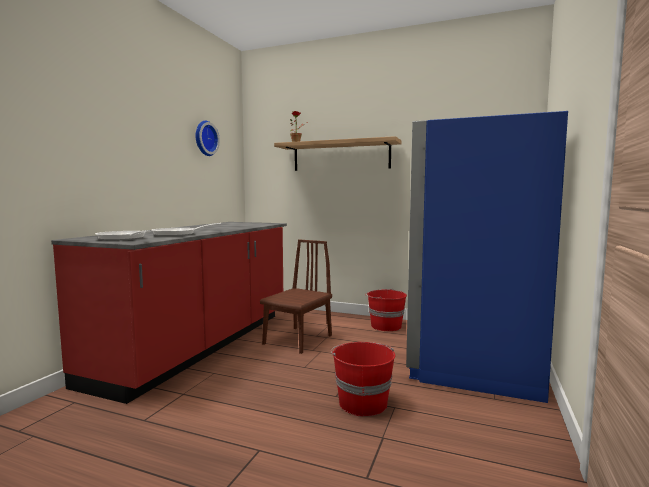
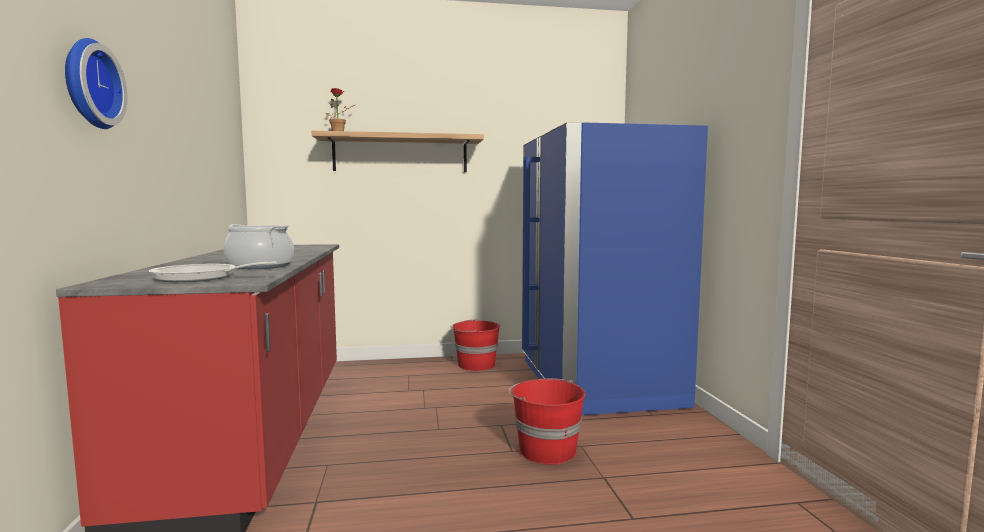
camera: 30 degrees left, 0 degrees up
frying pan [151,223,222,236] -> cooking pot [224,224,294,269]
wall clock [195,121,220,156] -> wall clock moved to [65,38,127,129]
brown chair [260,239,332,354] -> none

